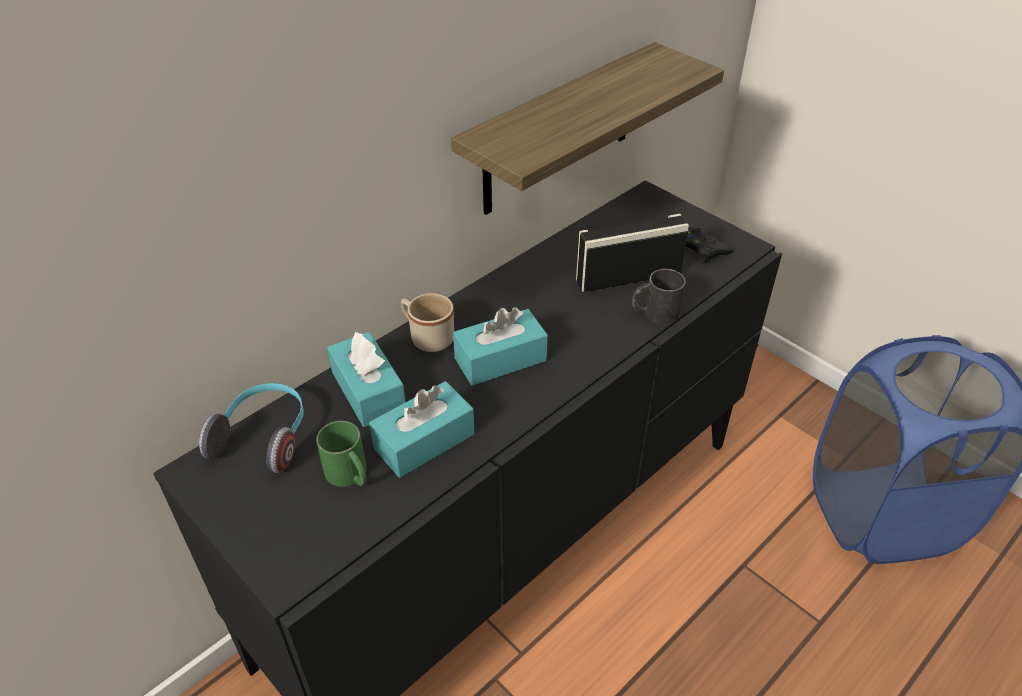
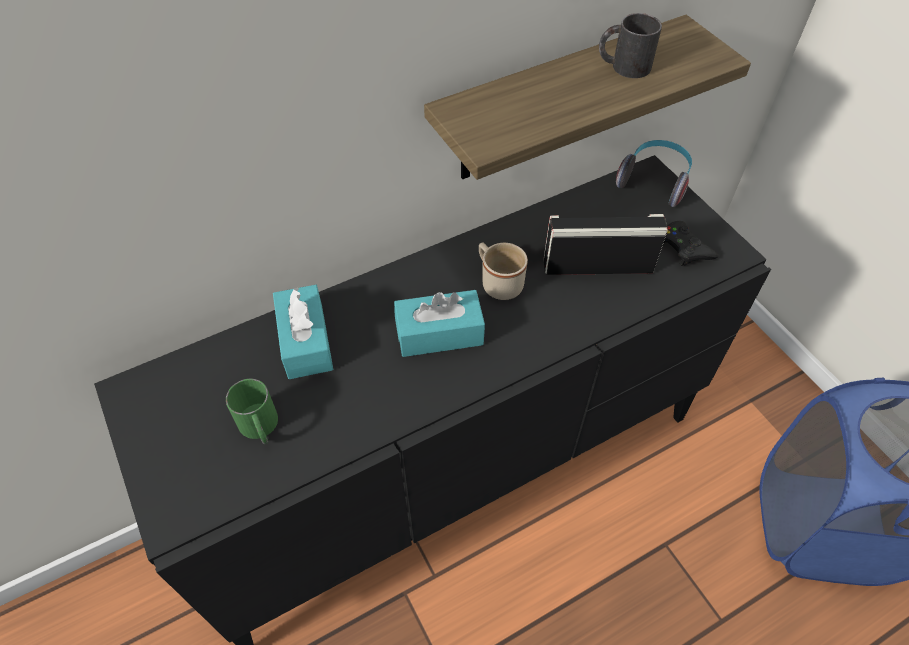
camera: 15 degrees right, 10 degrees up
headphones [199,383,304,473] -> headphones moved to [616,140,692,207]
turquoise tissue box [369,381,474,478] -> none
beige mug [401,293,454,352] -> beige mug moved to [479,242,528,300]
black mug [632,269,686,324] -> black mug moved to [599,13,662,78]

